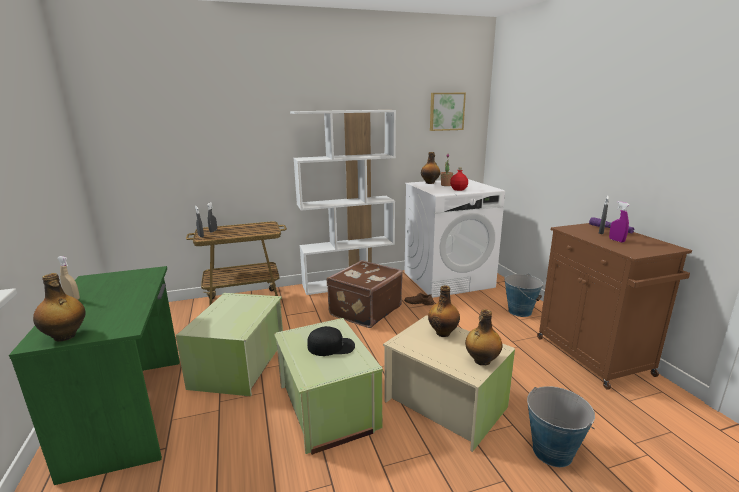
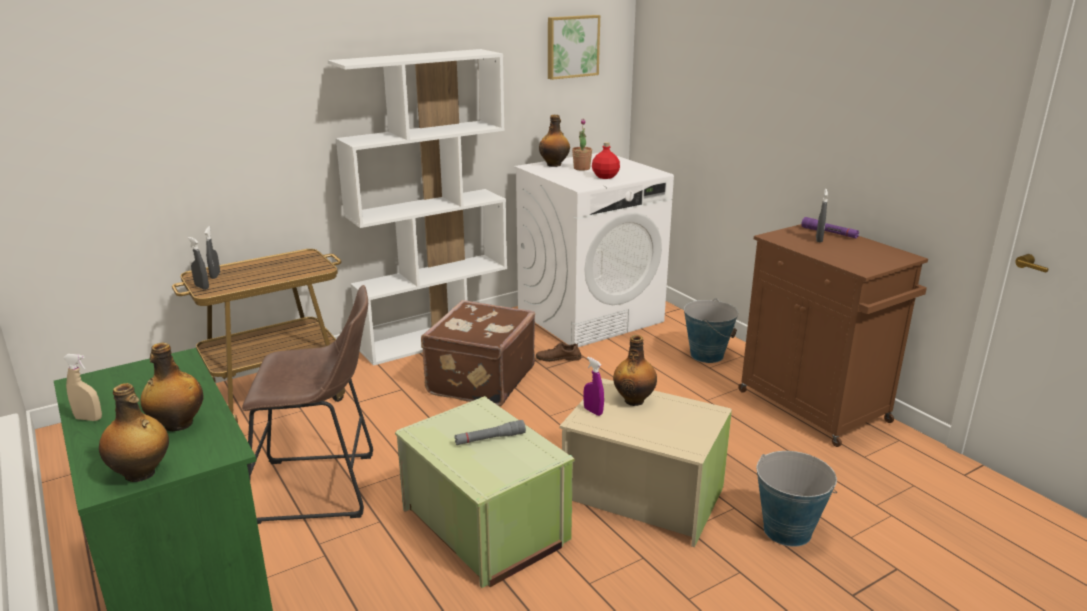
camera: 15 degrees left, 5 degrees up
green storage box [176,293,283,396] -> brown stool [242,285,373,524]
black cap [307,326,355,356] -> grey flashlight [454,420,526,445]
bottle [465,309,503,365] -> bottle moved to [140,343,203,431]
purple spray bottle [609,201,630,243] -> purple spray bottle moved to [583,357,604,416]

